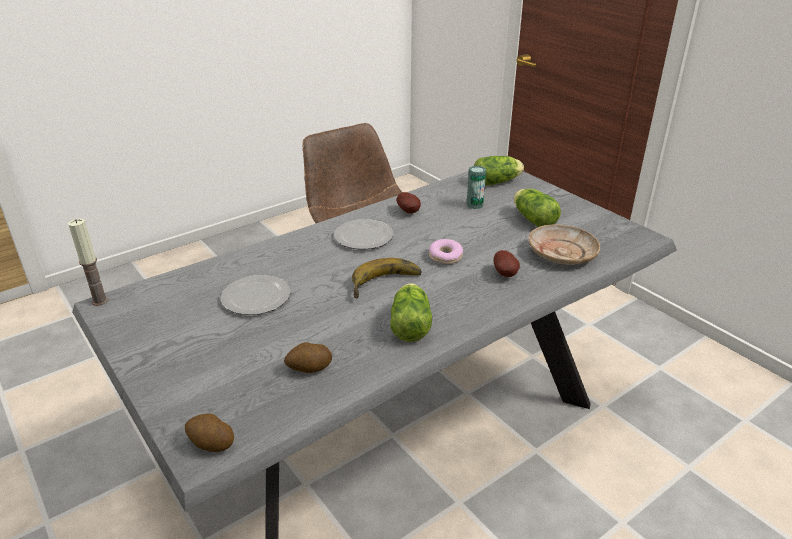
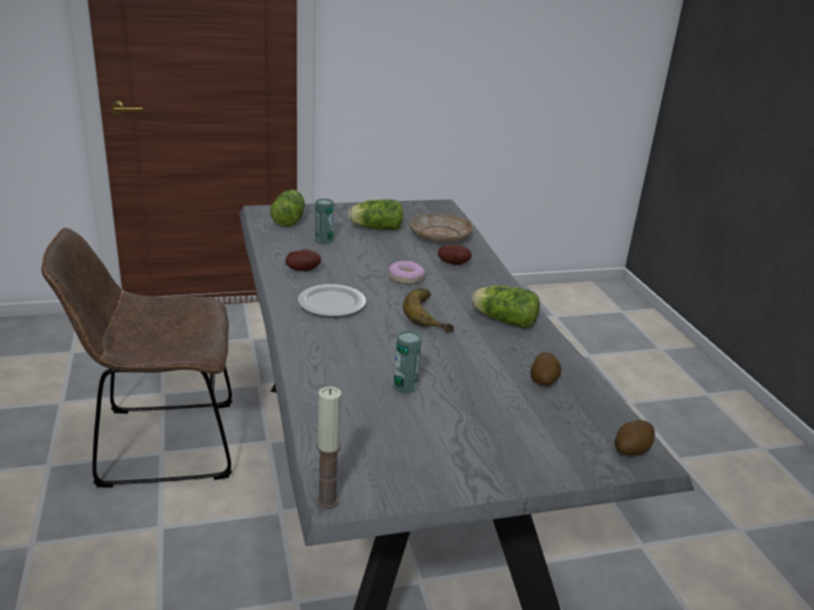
camera: 70 degrees left, 5 degrees down
plate [221,275,291,315] -> can [394,330,422,394]

